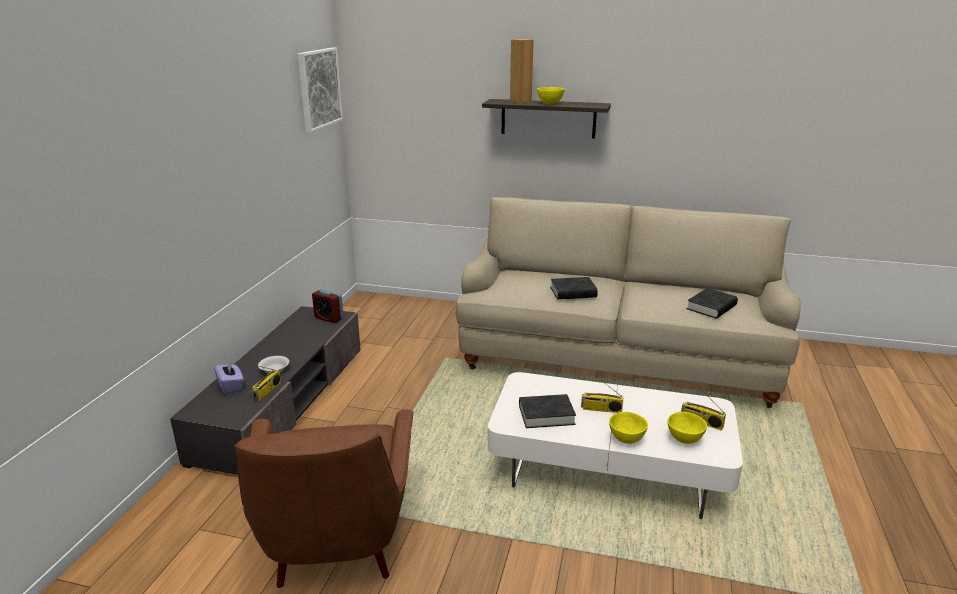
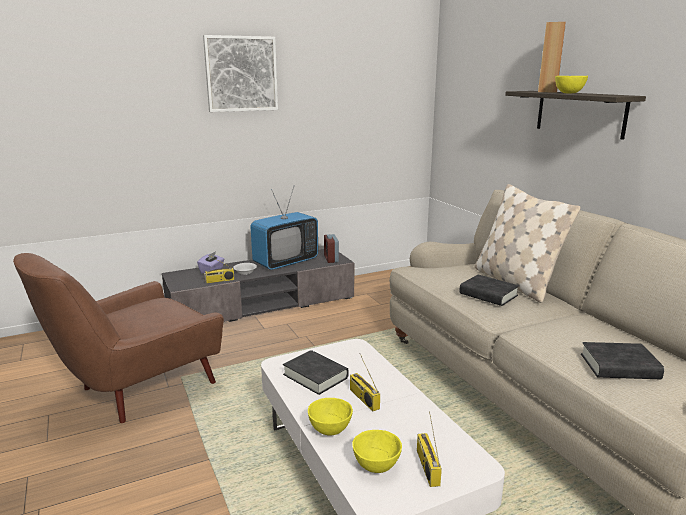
camera: 50 degrees right, 5 degrees down
picture [298,48,343,133] -> picture moved to [203,35,278,112]
none -> television [250,187,318,270]
none -> beige pillow [474,184,581,303]

